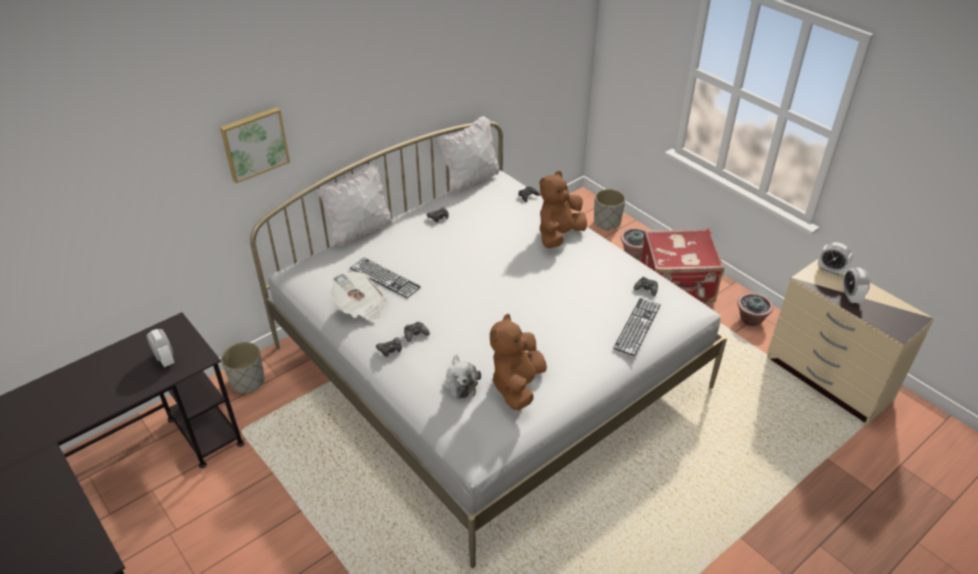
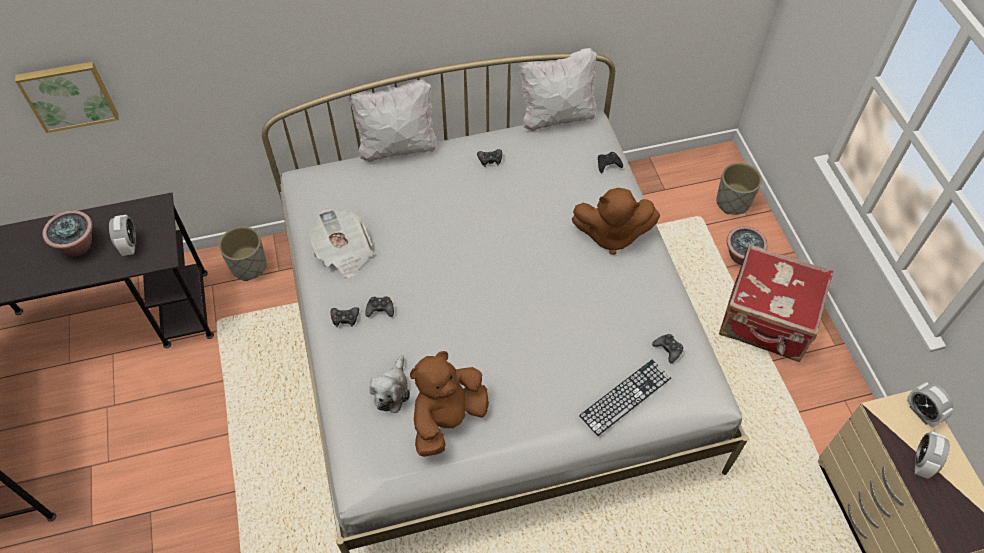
camera: 25 degrees right, 15 degrees up
picture [220,107,290,184] -> picture moved to [15,62,119,133]
keyboard [350,258,421,298] -> none
brown plush toy [540,171,587,248] -> brown plush toy turned 150 degrees counterclockwise [572,188,660,255]
potted plant [737,293,773,326] -> potted plant moved to [42,211,93,256]

